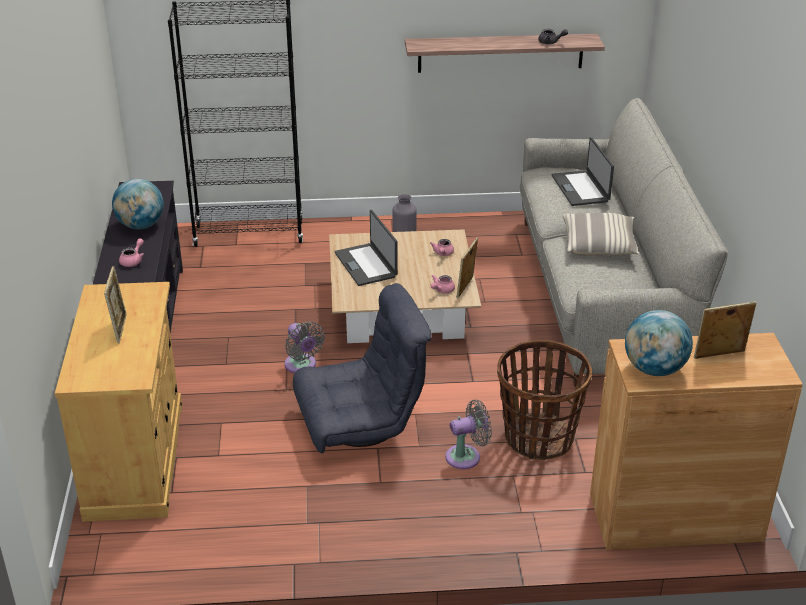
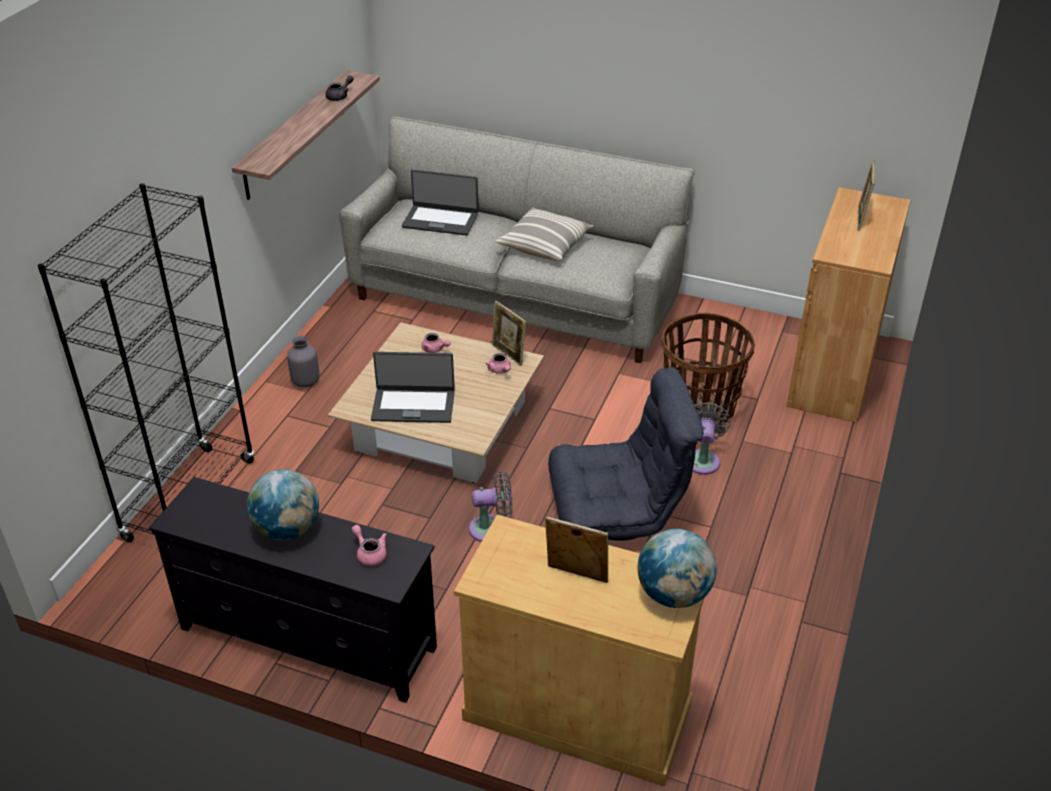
camera: 65 degrees left, 5 degrees up
grey armchair [293,283,432,453] -> grey armchair turned 75 degrees clockwise [548,367,704,541]
globe [625,310,693,376] -> globe moved to [637,529,717,608]

